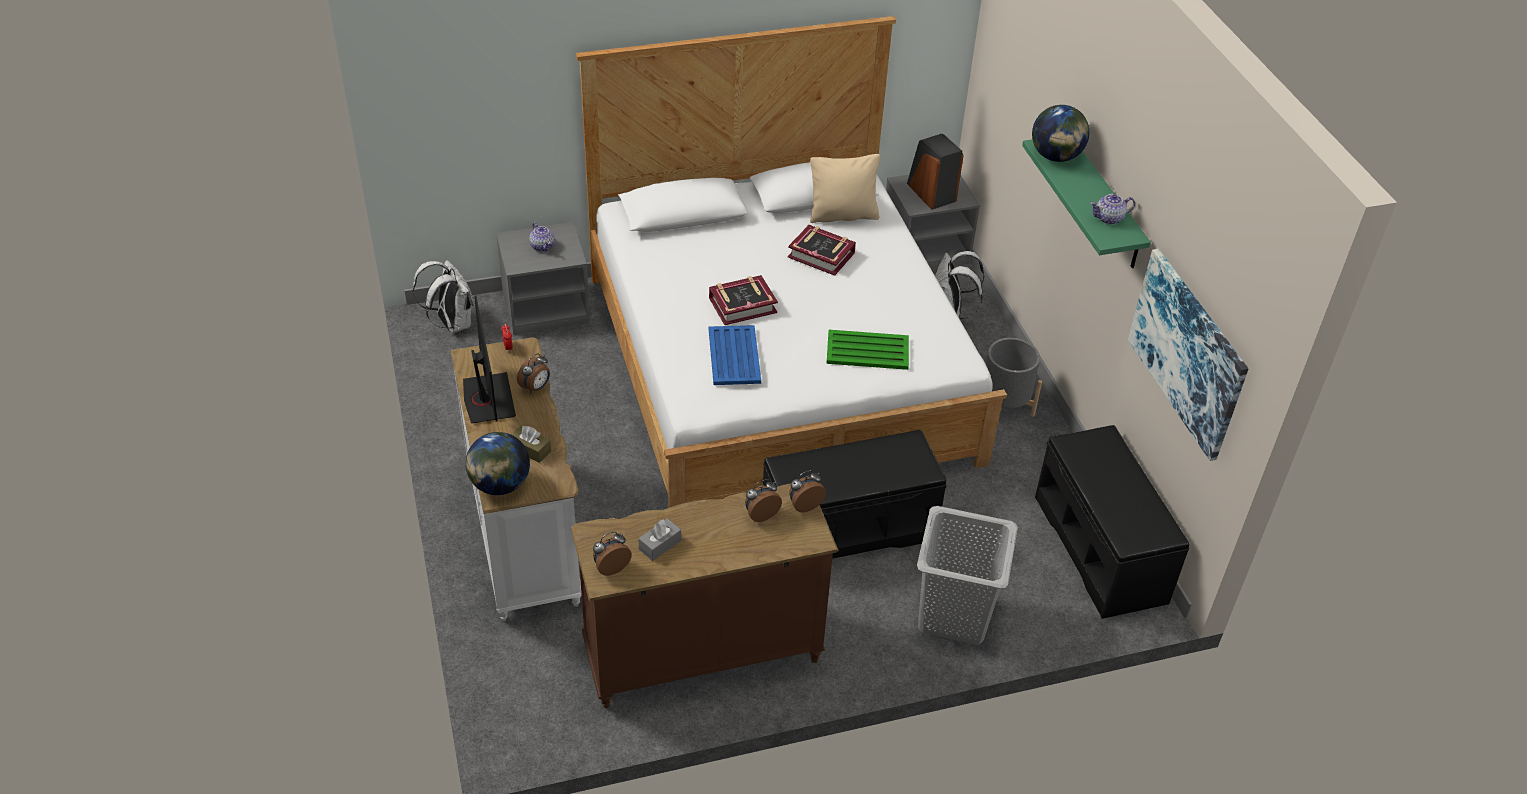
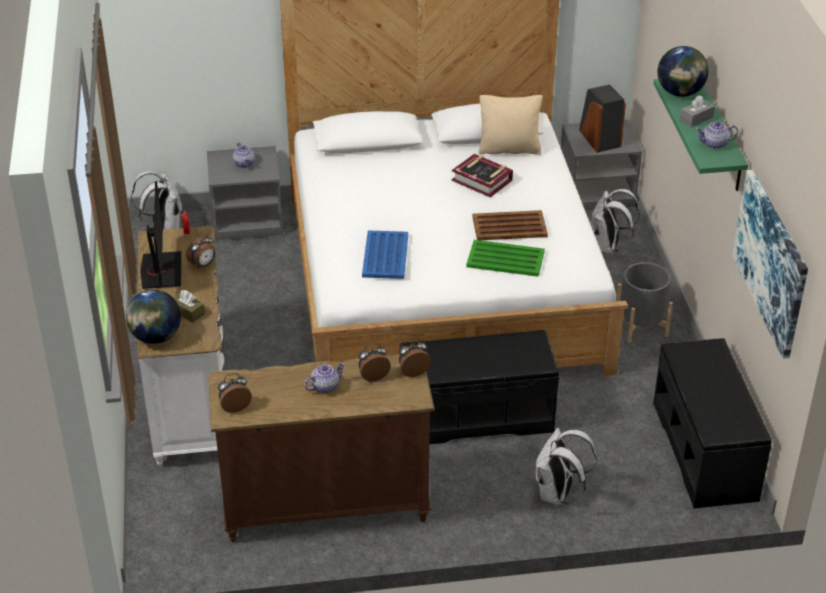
camera: 10 degrees right, 5 degrees down
grey tissue box [638,518,681,561] -> grey tissue box moved to [680,95,715,127]
book [709,275,778,325] -> none
grey laundry basket [917,506,1018,645] -> white backpack [535,428,597,505]
none -> teapot [304,362,345,393]
none -> brown tray [472,210,548,240]

